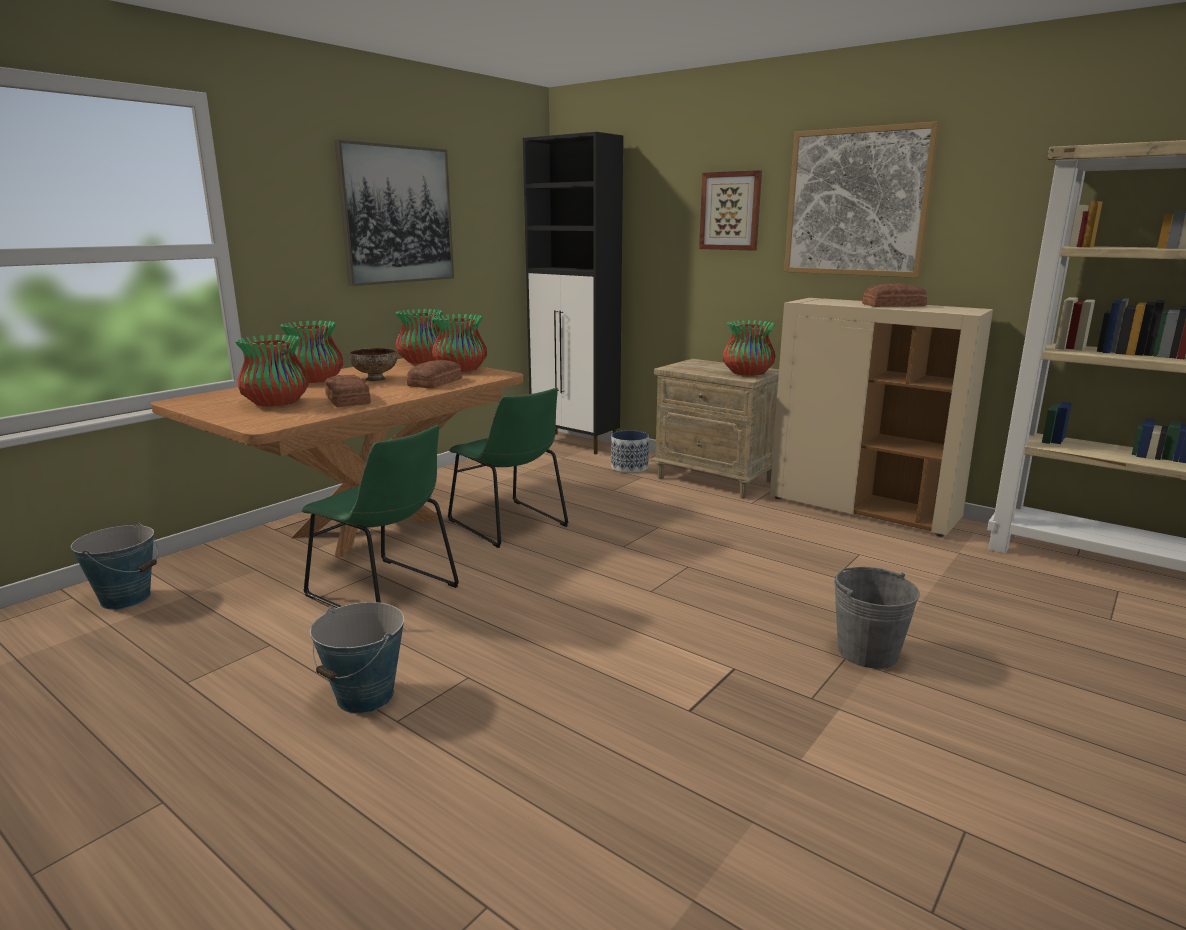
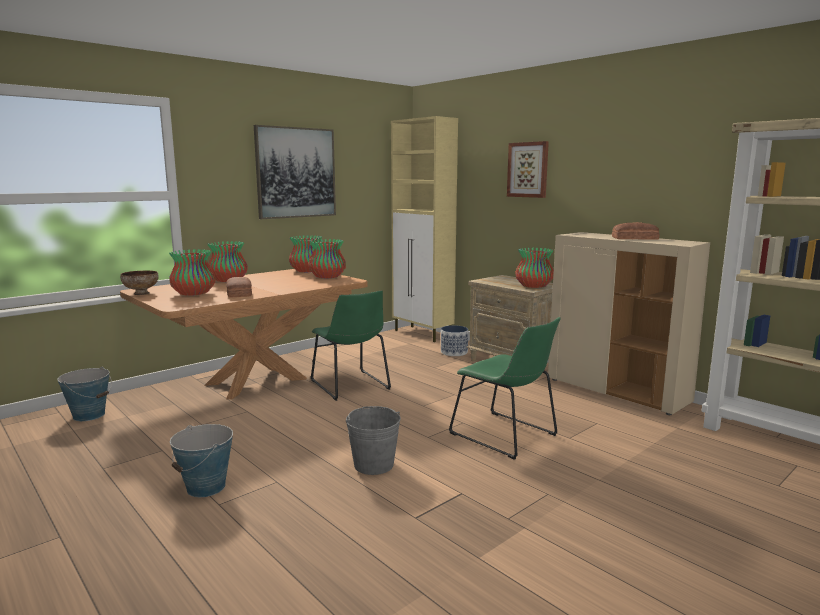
camera: 10 degrees right, 5 degrees down
green chair [302,424,459,608] -> green chair moved to [449,317,561,460]
bowl [350,348,398,381] -> bowl moved to [120,270,159,295]
bread [407,360,462,389] -> none
black cabinet [523,132,623,454] -> beige cabinet [391,116,458,342]
picture [784,121,940,278] -> none
grey bucket [834,567,920,669] -> grey bucket moved to [346,406,401,475]

